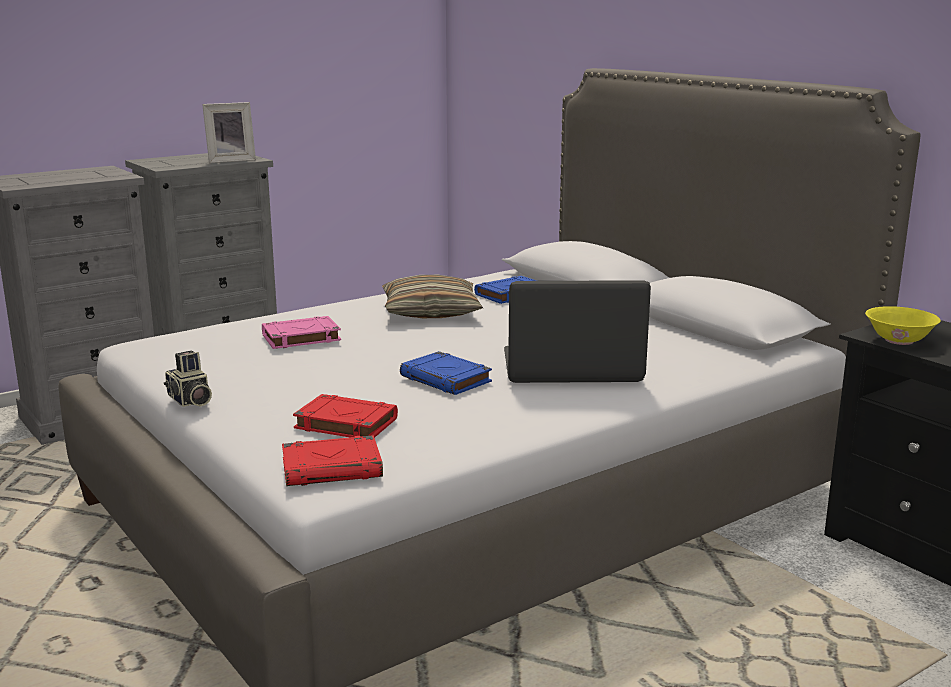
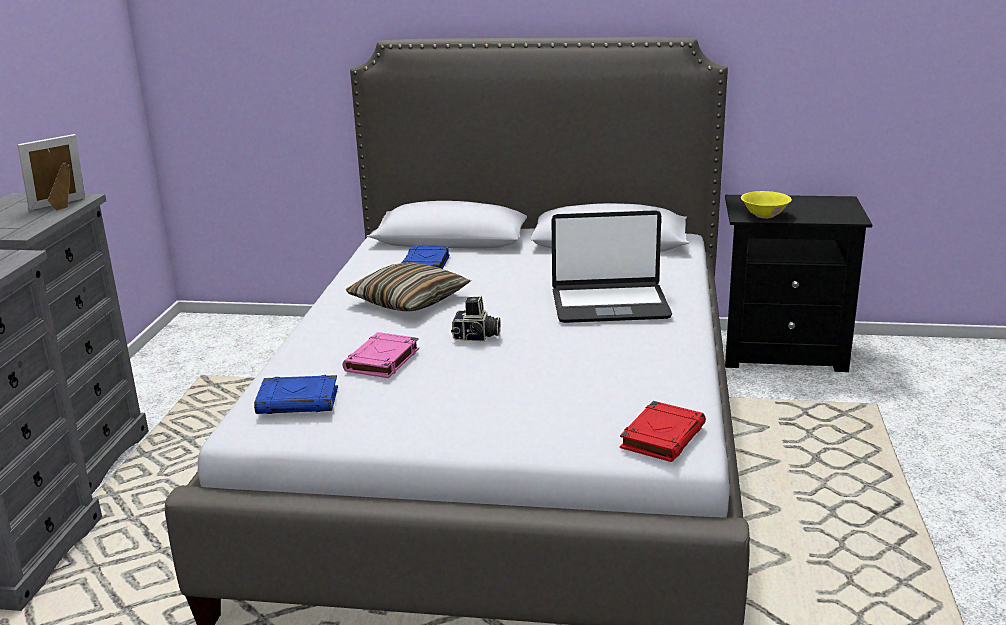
camera: 45 degrees left, 5 degrees up
camera [164,350,212,407] -> camera moved to [451,295,501,341]
picture frame [202,102,256,163] -> picture frame turned 150 degrees counterclockwise [17,134,85,210]
red book [293,394,398,438] -> none
blue book [400,351,492,395] -> blue book moved to [254,375,338,414]
laptop [504,280,651,383] -> laptop turned 135 degrees counterclockwise [552,210,672,323]

